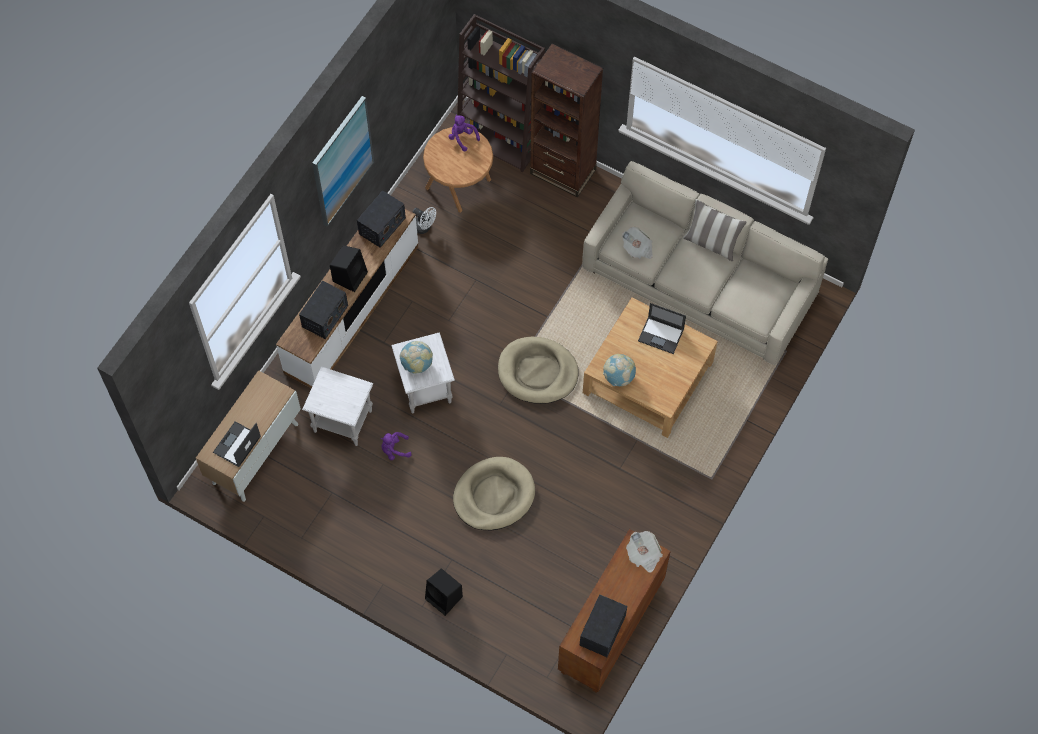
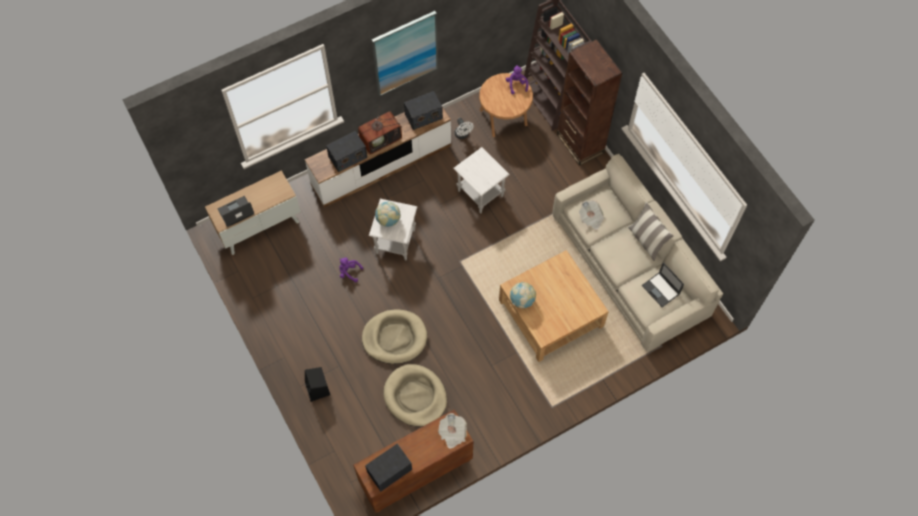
camera: 30 degrees right, 0 degrees up
white side table [302,366,374,446] -> white side table moved to [453,147,510,214]
black speaker [330,245,368,292] -> television [358,109,402,155]
beige dog bed [498,337,579,404] -> beige dog bed moved to [383,364,447,427]
laptop [638,303,686,354] -> laptop moved to [642,262,684,307]

